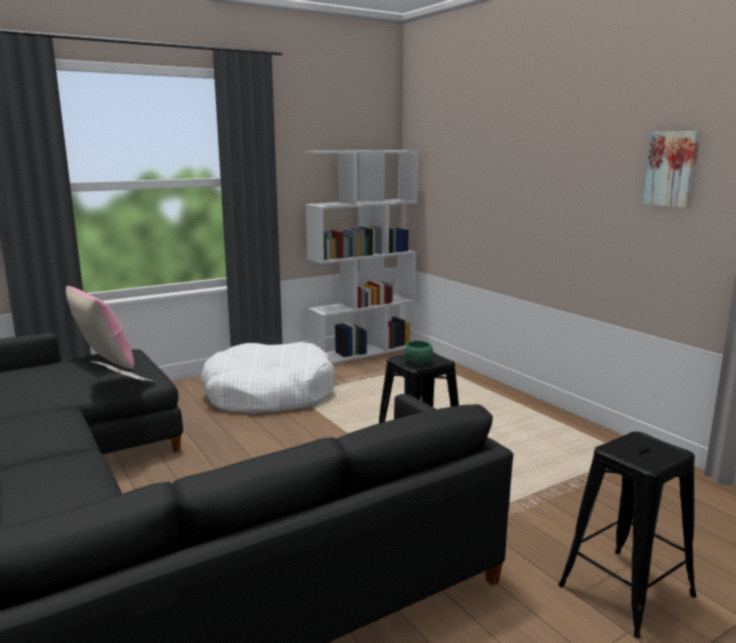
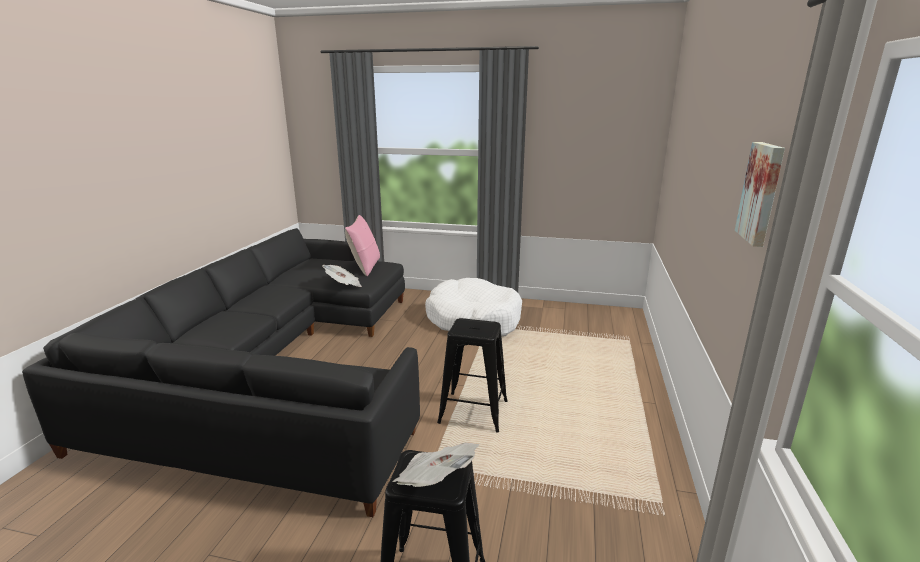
camera: 45 degrees right, 5 degrees up
white bookcase [304,150,418,364] -> none
green bowl [404,340,433,364] -> none
none -> newspaper [392,443,479,487]

